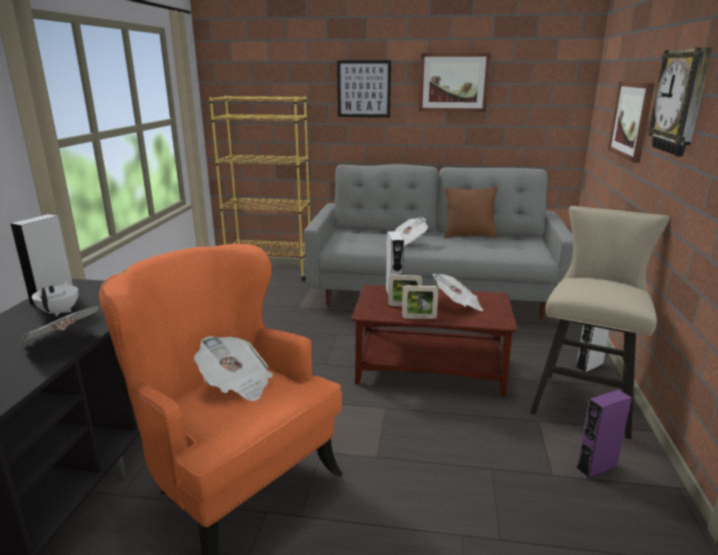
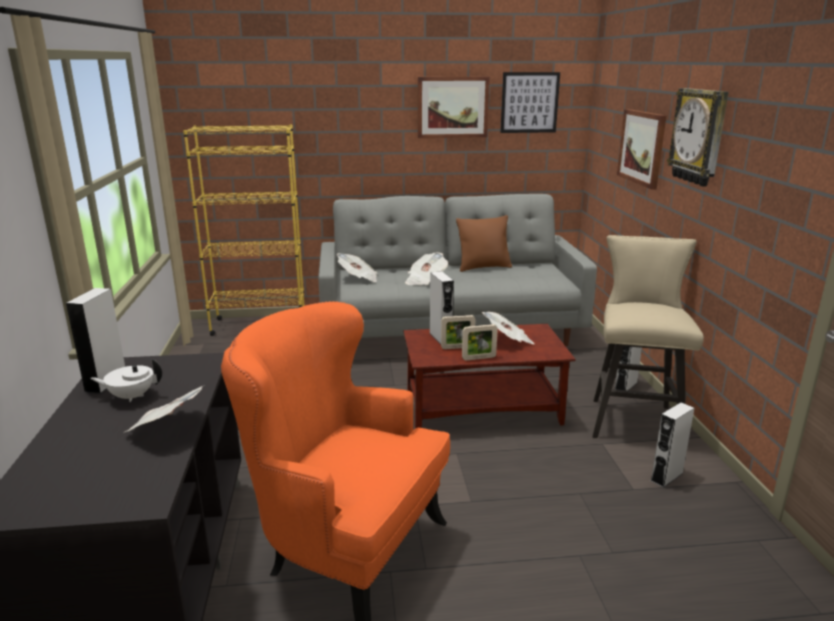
camera: 15 degrees left, 0 degrees up
white teapot [32,281,79,317] -> white teapot turned 75 degrees counterclockwise [90,359,162,402]
newspaper [194,336,273,401] -> newspaper moved to [337,253,377,282]
picture [337,60,391,118] -> picture moved to [500,72,560,133]
purple speaker [576,389,632,479] -> grey speaker [650,402,694,488]

